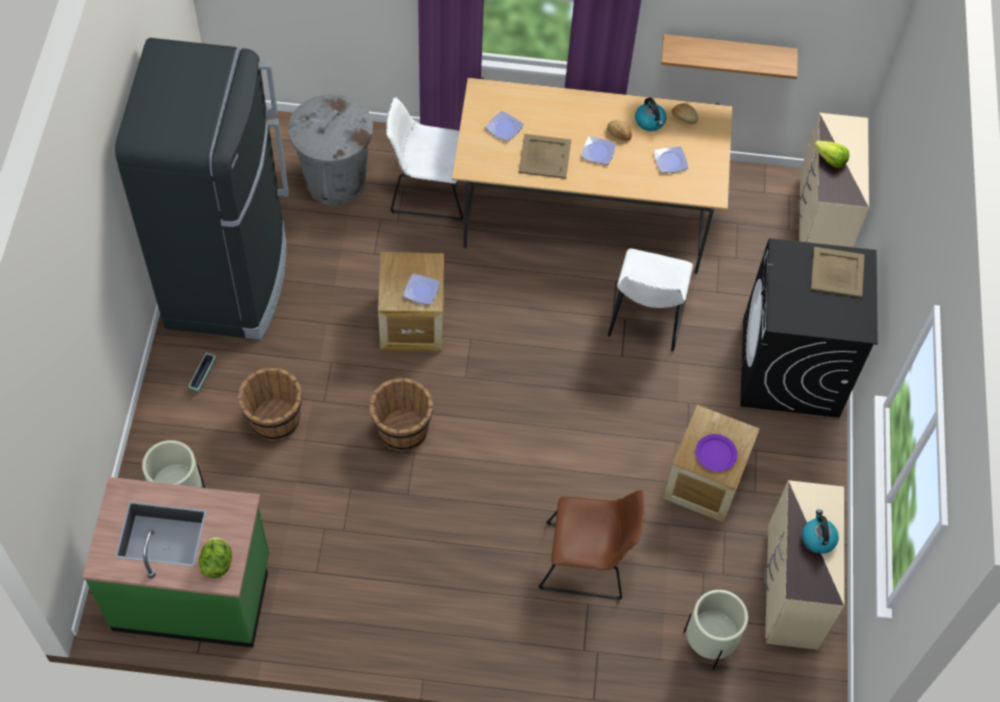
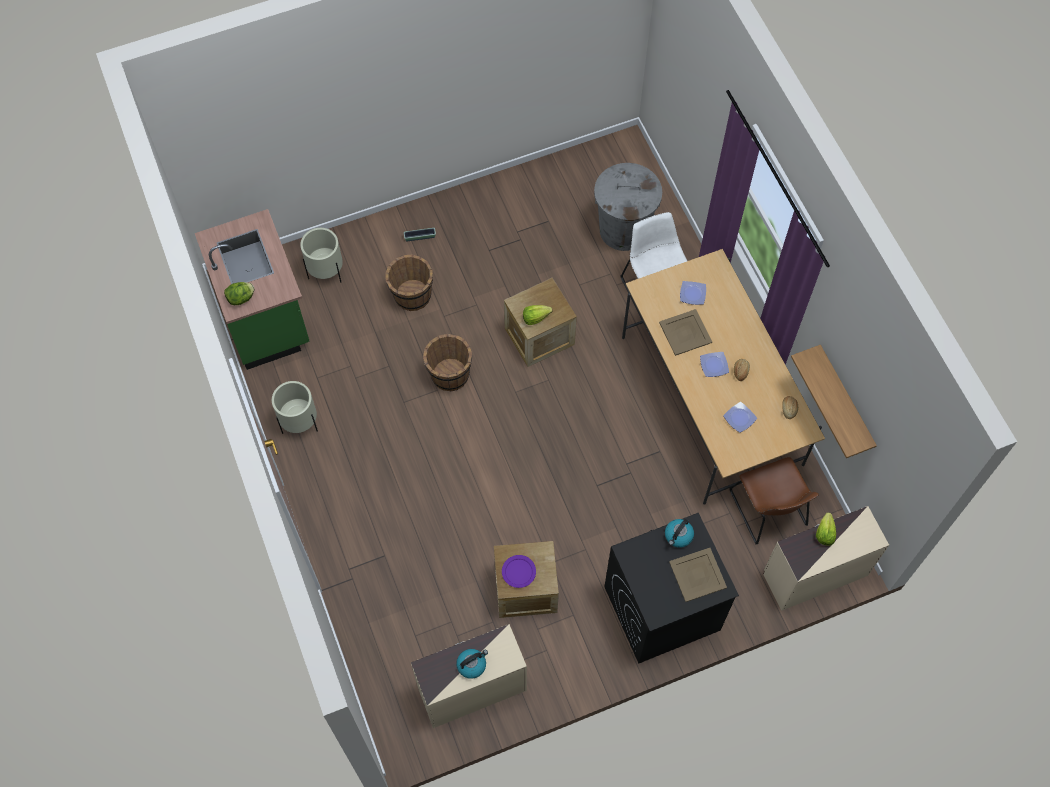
camera: 65 degrees right, 5 degrees up
black fridge [115,38,288,340] -> none
plate [403,274,440,305] -> lettuce [523,305,552,325]
brown chair [539,490,645,600] -> brown chair moved to [729,457,819,544]
white chair [608,249,693,352] -> none
kettle [635,97,666,131] -> kettle moved to [665,519,694,548]
beige planter [683,590,748,670] -> beige planter moved to [272,381,318,434]

